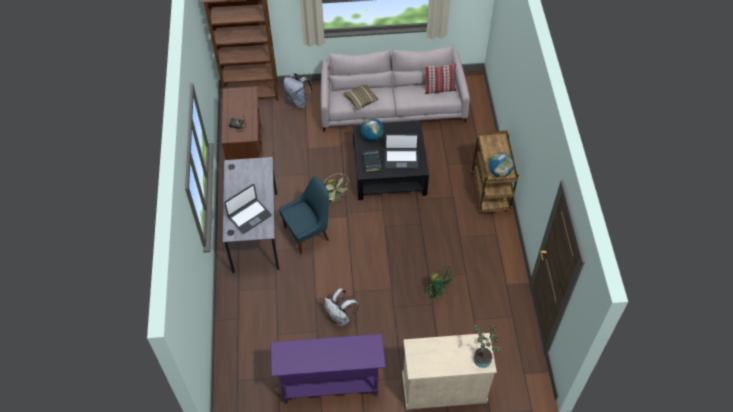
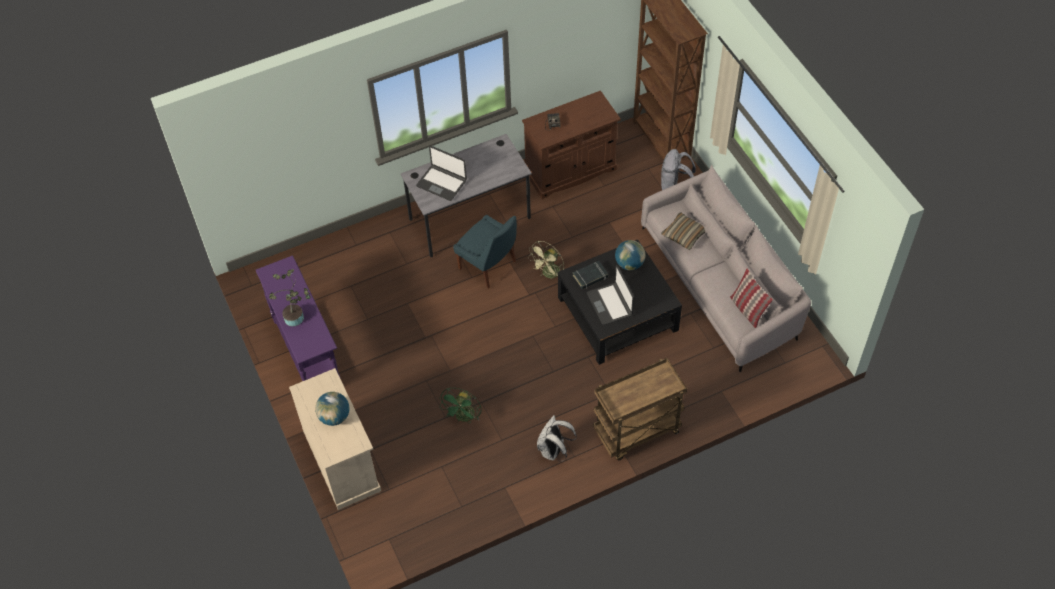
camera: 70 degrees right, 0 degrees up
white backpack [324,288,359,326] -> white backpack moved to [537,415,576,461]
potted plant [474,324,501,368] -> potted plant moved to [269,269,311,326]
globe [489,153,514,177] -> globe moved to [315,392,349,426]

